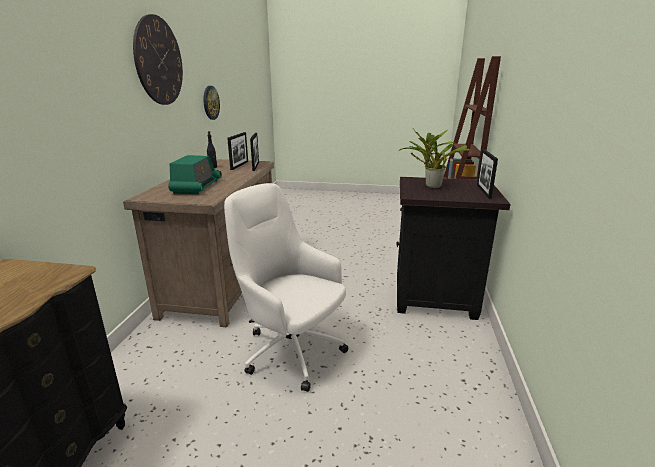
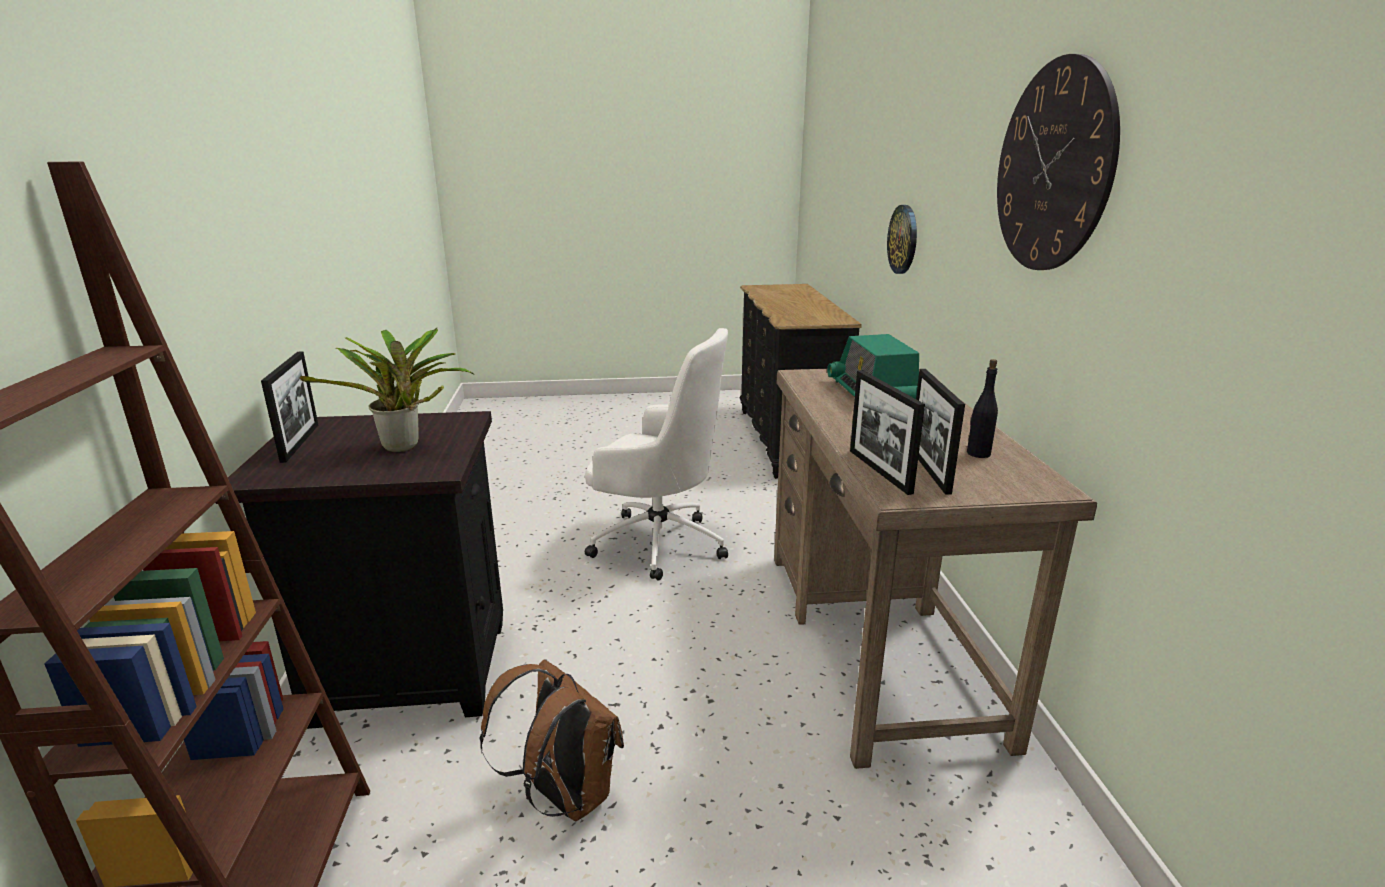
camera: 165 degrees right, 0 degrees up
wall clock [203,86,220,120] -> wall clock moved to [887,205,917,274]
none -> brown backpack [480,659,624,821]

